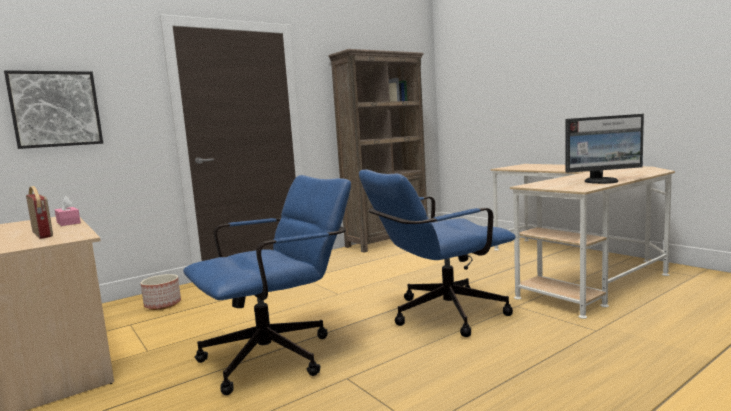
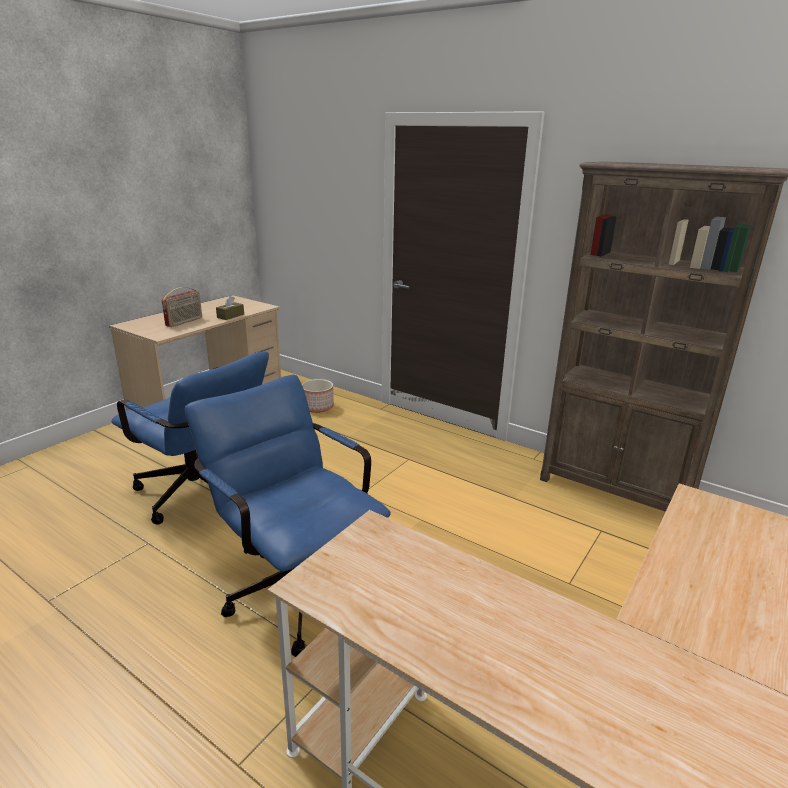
camera: 70 degrees right, 15 degrees up
picture [4,70,103,149] -> none
pink tissue box [55,196,81,226] -> brown tissue box [216,296,244,320]
monitor [566,114,644,184] -> none

